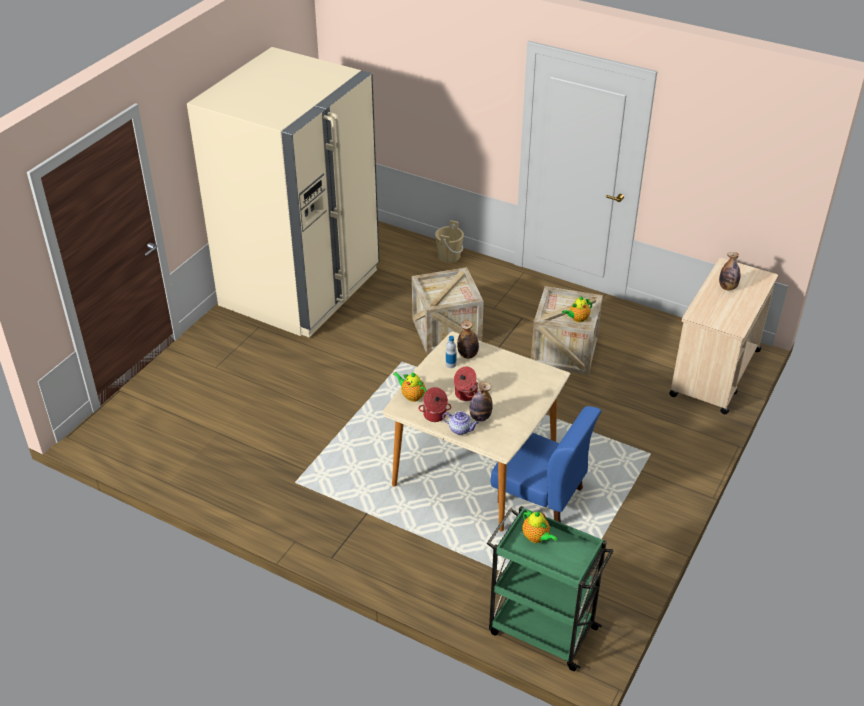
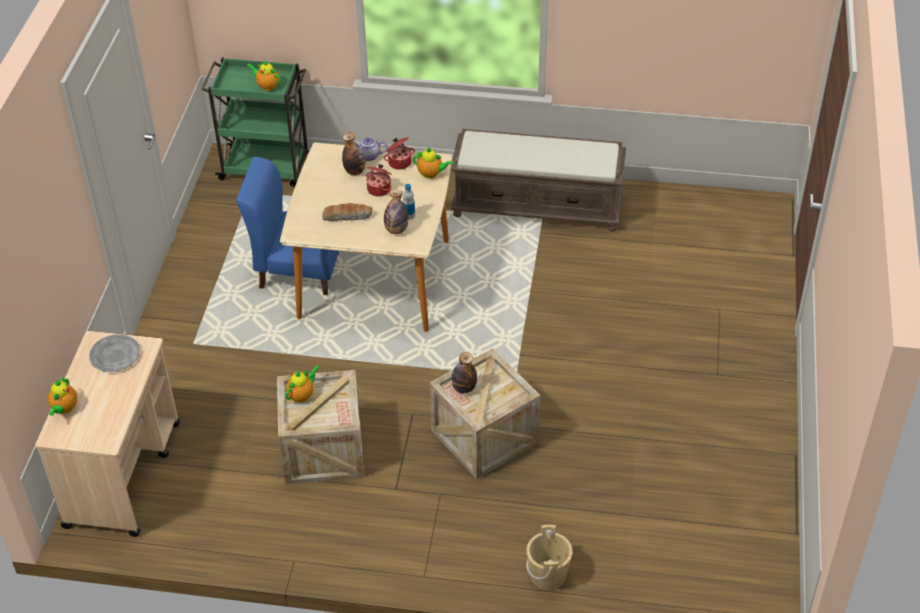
camera: 160 degrees right, 5 degrees up
beige fridge [187,47,379,337] -> none
bottle [719,252,741,290] -> bottle moved to [451,352,477,394]
none -> teapot [48,377,77,416]
none -> grey plate [89,335,140,372]
none -> bread [322,203,372,221]
none -> brown bench [451,129,626,232]

